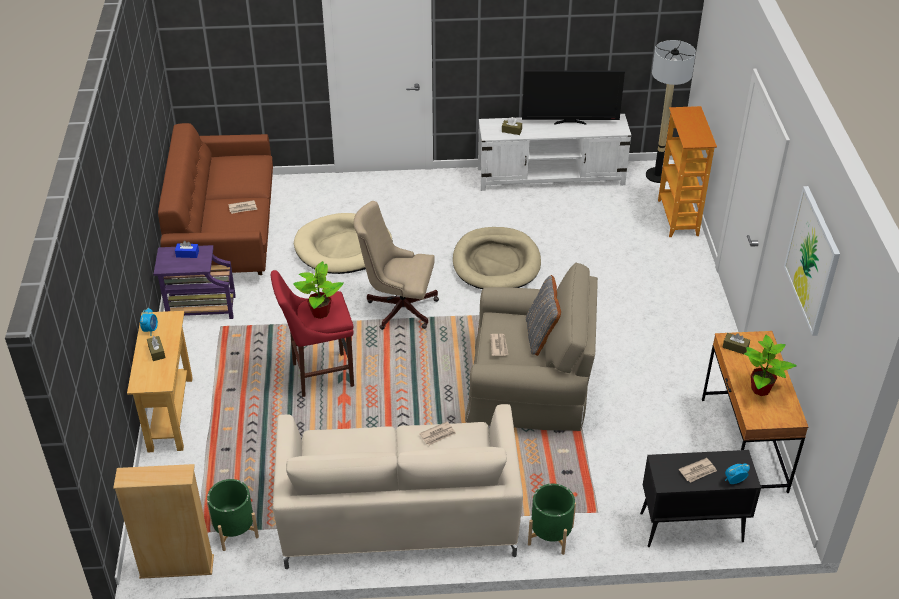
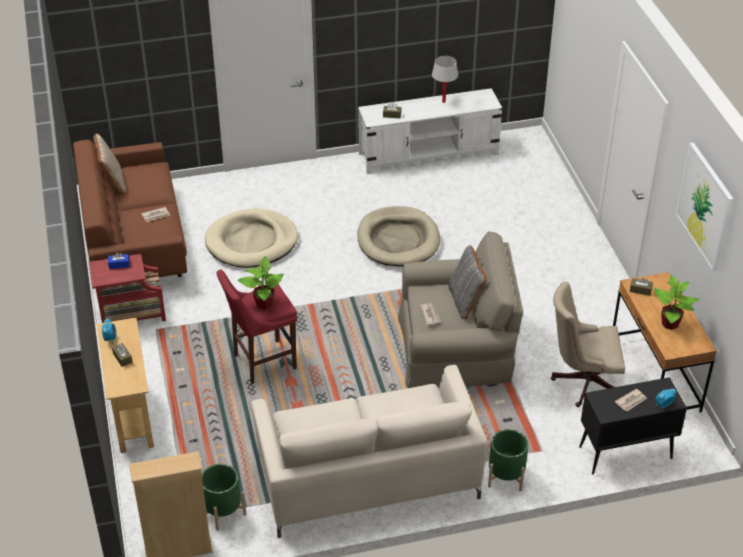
camera: 10 degrees left, 0 degrees up
purple side table [154,245,236,319] -> red side table [89,254,166,323]
beige office chair [353,201,439,330] -> beige office chair moved to [551,282,625,407]
newspaper [419,421,456,446] -> none
television [522,70,625,125] -> white table lamp [432,56,458,103]
floor lamp [646,40,696,183] -> none
bookcase [658,106,717,237] -> none
none -> beige pillow [93,134,126,194]

